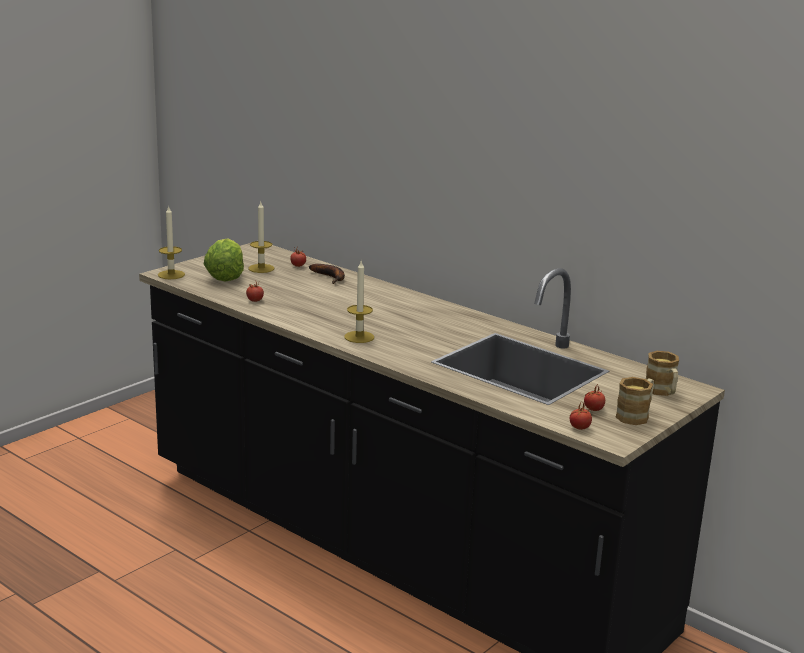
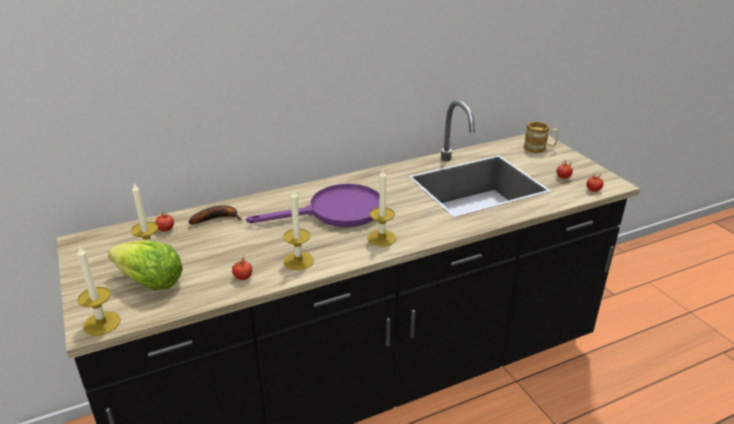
camera: 65 degrees left, 10 degrees up
mug [615,377,654,425] -> none
none -> purple frying pan [246,184,379,227]
none -> candle [283,188,314,270]

